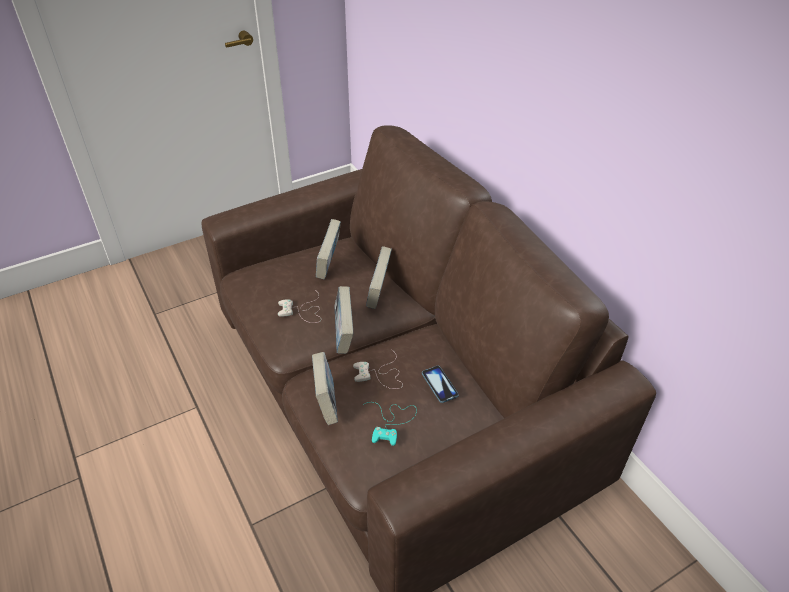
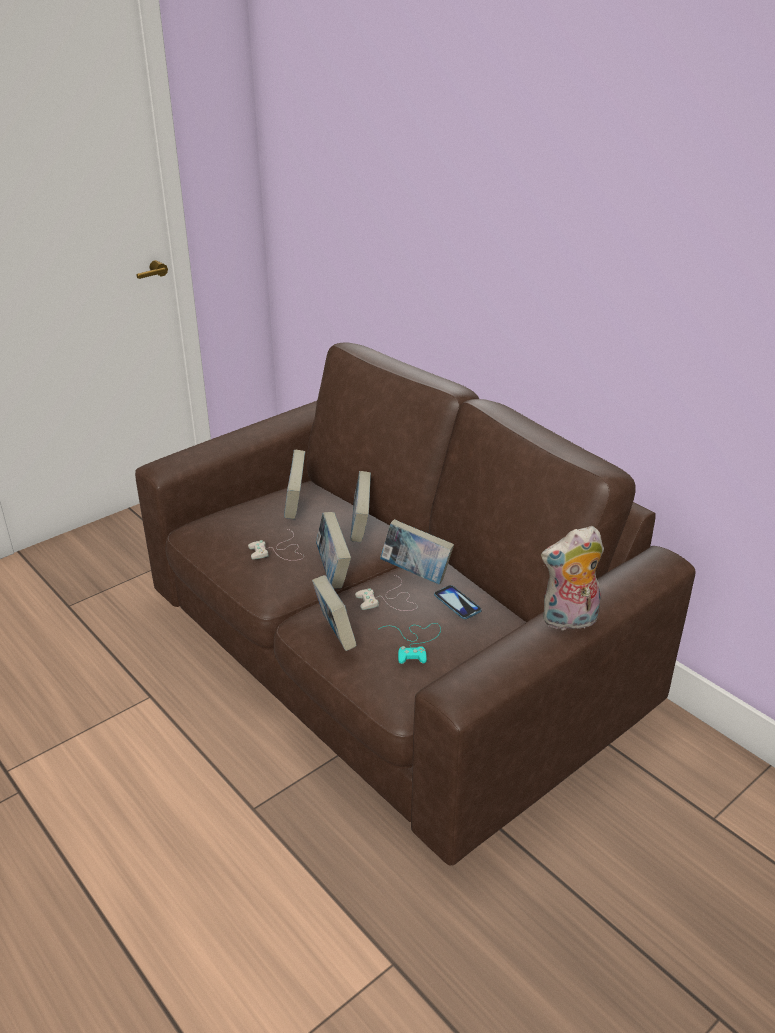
camera: 10 degrees left, 10 degrees down
none -> book [380,519,454,584]
none -> plush toy [541,526,604,632]

